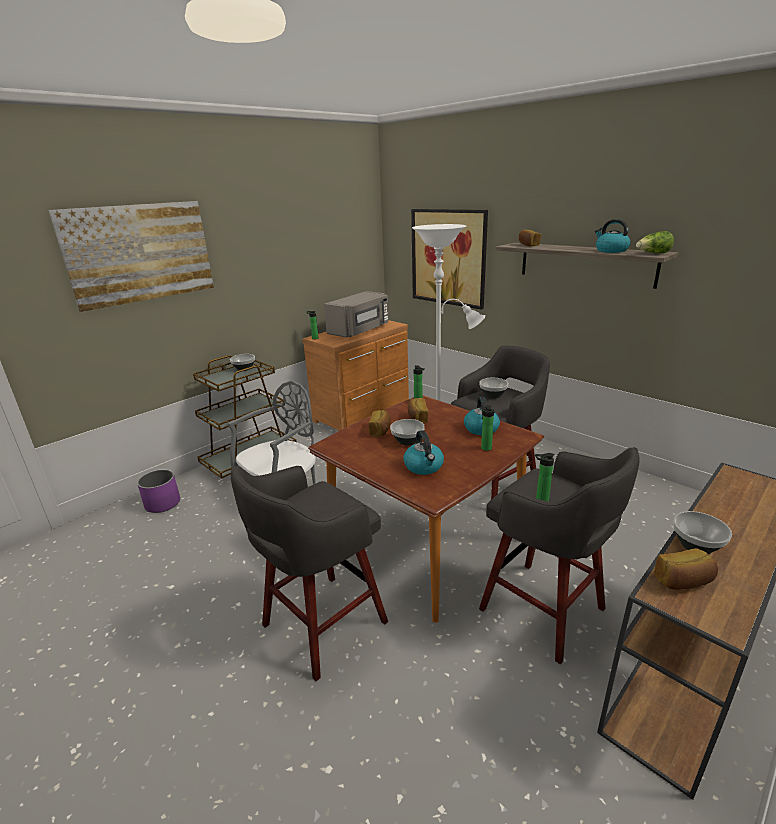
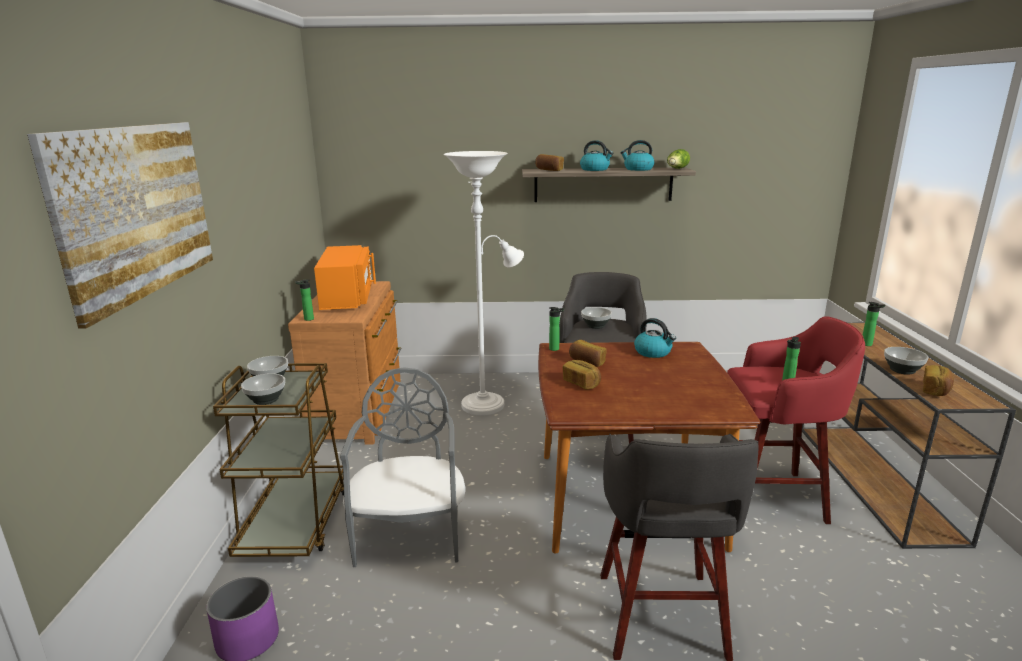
camera: 45 degrees left, 5 degrees down
grey microwave [324,291,389,338] -> orange microwave [314,245,376,310]
bowl [390,419,425,445] -> bowl moved to [241,373,285,405]
kettle [403,430,444,475] -> kettle moved to [580,140,613,171]
picture [411,209,488,310] -> none
grey stool [479,447,640,664] -> red stool [727,316,865,524]
bottle [481,405,495,451] -> bottle moved to [863,302,885,346]

